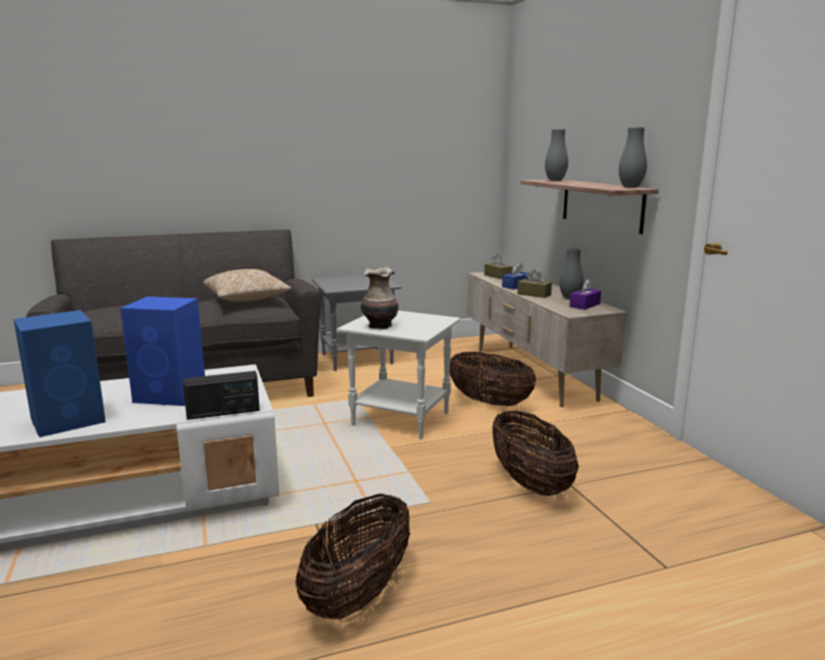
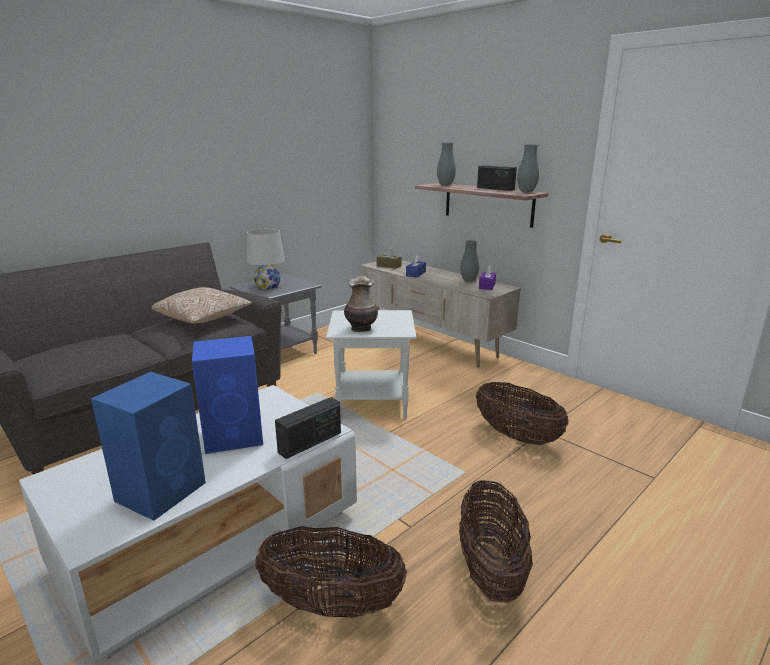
camera: 25 degrees left, 5 degrees up
basket [449,352,536,407] -> basket moved to [255,526,407,618]
brown tissue box [517,269,552,298] -> none
none -> white table lamp [246,229,285,289]
none -> radio [477,165,517,191]

